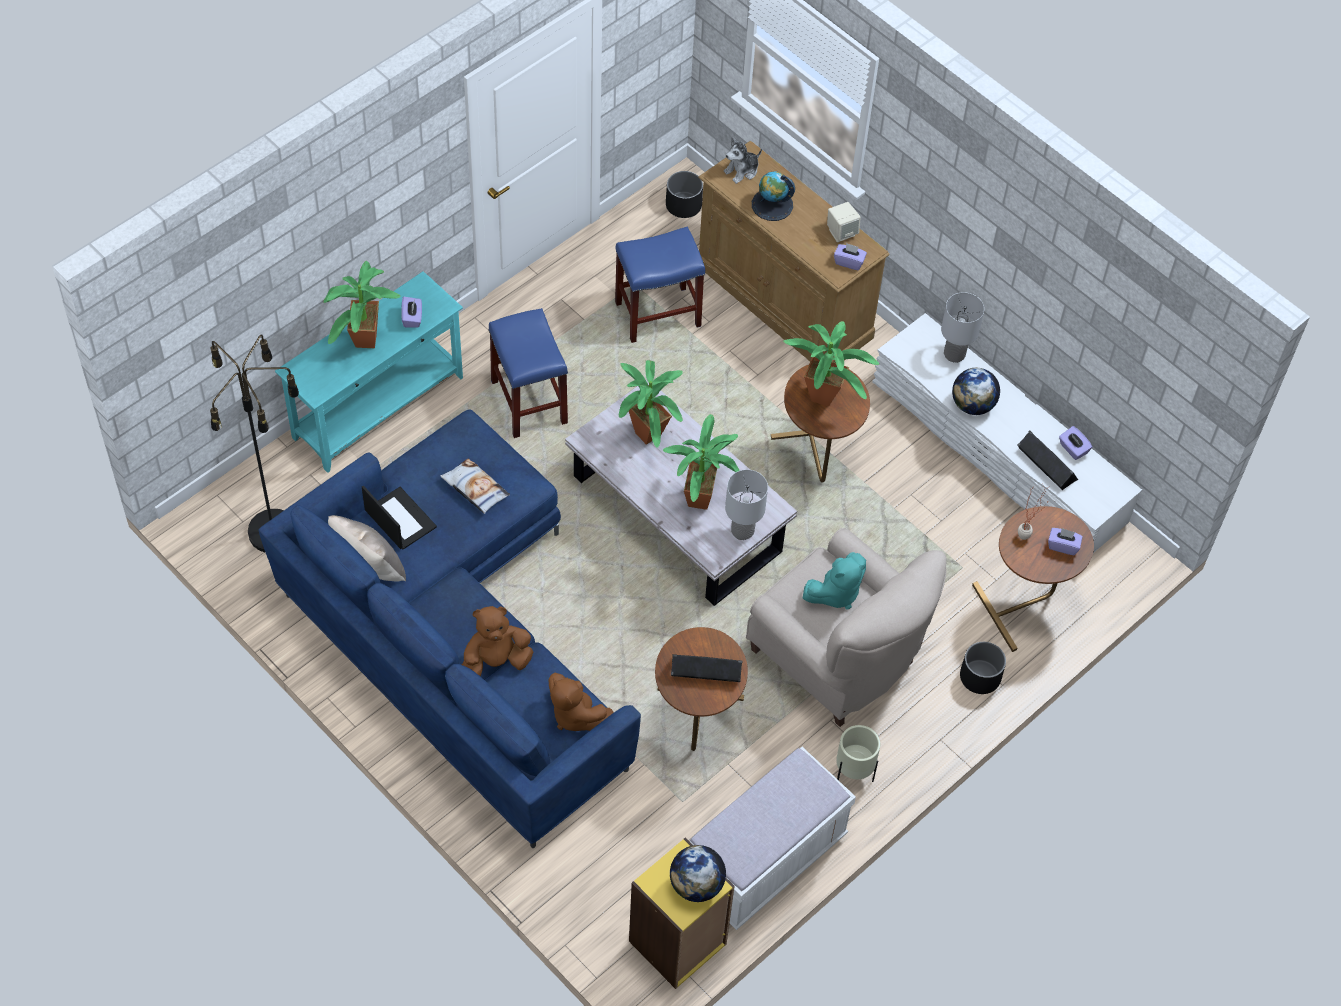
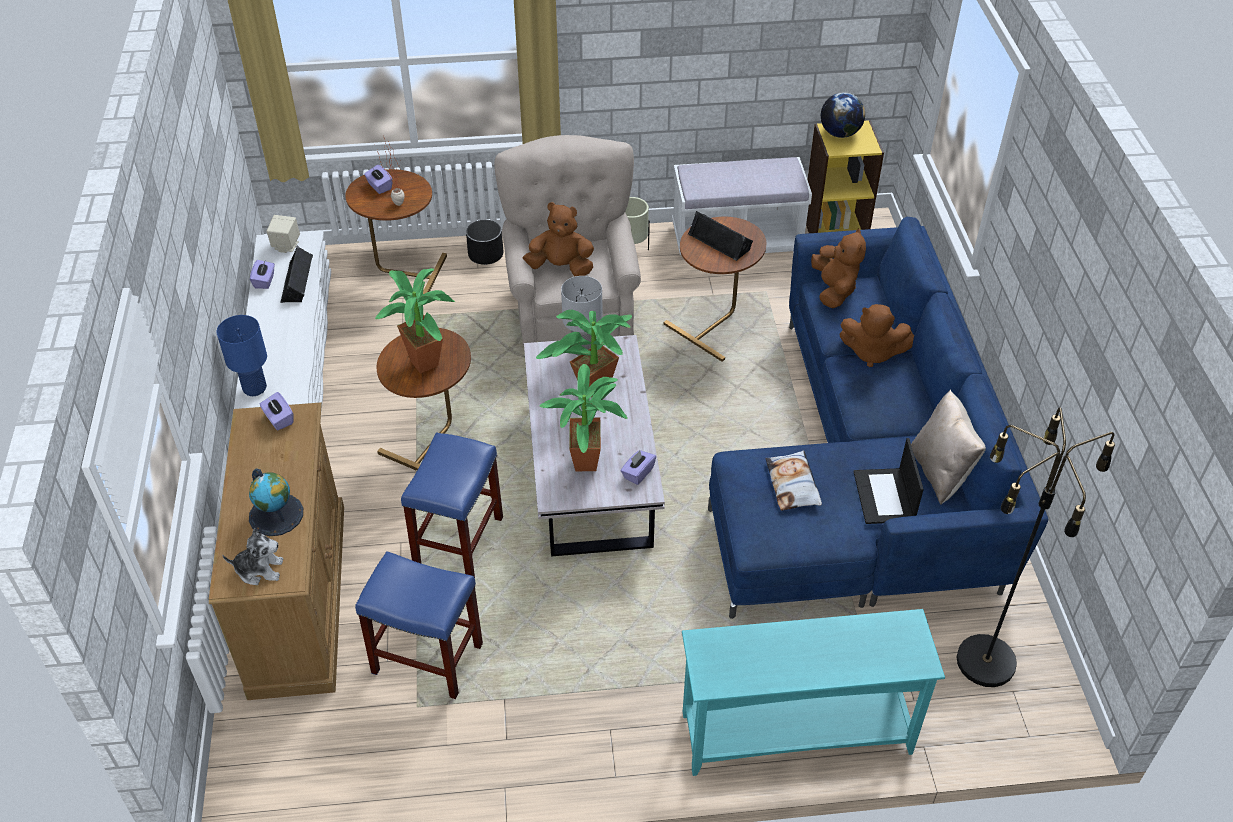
camera: 140 degrees left, 10 degrees down
potted plant [323,261,400,348] -> none
purple tissue box [401,297,422,328] -> purple tissue box moved to [621,450,656,485]
blue stool [488,308,568,438] -> blue stool moved to [401,432,503,578]
black planter [666,171,703,218] -> none
turquoise plush toy [803,552,866,610] -> brown plush toy [523,202,594,276]
beige speaker [827,202,861,242] -> beige speaker moved to [266,215,300,253]
grey table lamp [941,292,984,363] -> blue table lamp [217,315,267,396]
globe [952,368,1000,415] -> none

